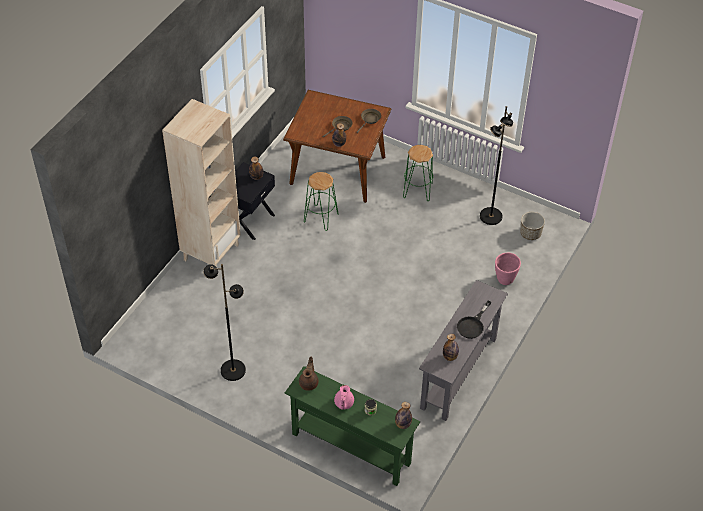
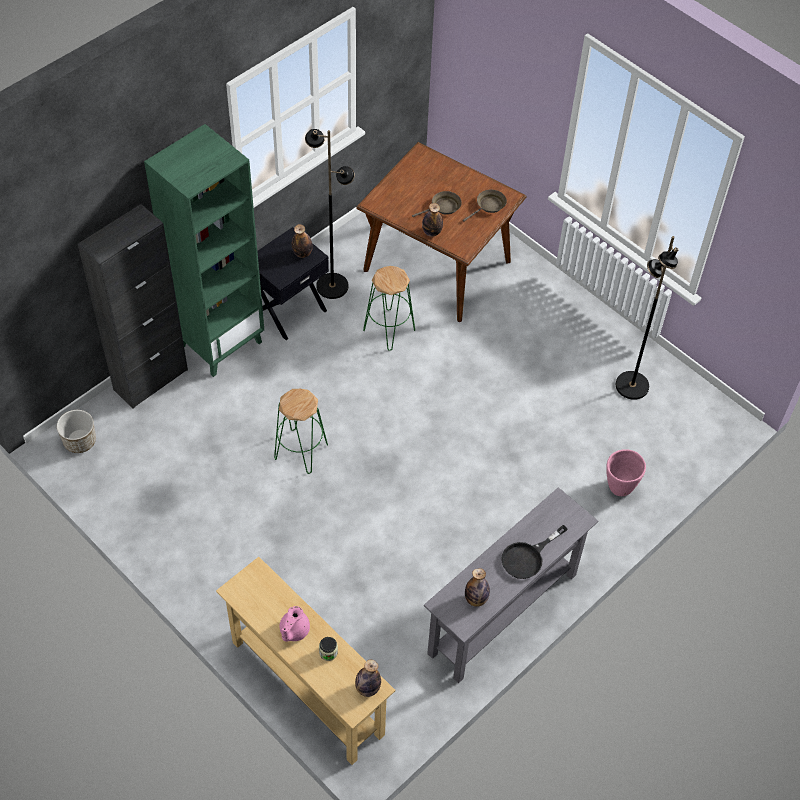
camera: 15 degrees right, 5 degrees up
beige bookcase [162,99,241,267] -> green bookcase [144,124,264,377]
black floor lamp [203,264,246,381] -> black floor lamp moved to [305,129,355,299]
green console table [285,366,420,486] -> beige console table [216,557,396,765]
brown teapot [299,357,319,391] -> none
green stool [403,145,433,201] -> green stool moved to [274,389,328,474]
planter [520,212,545,240] -> planter moved to [57,410,96,453]
none -> black cabinet [78,204,188,409]

